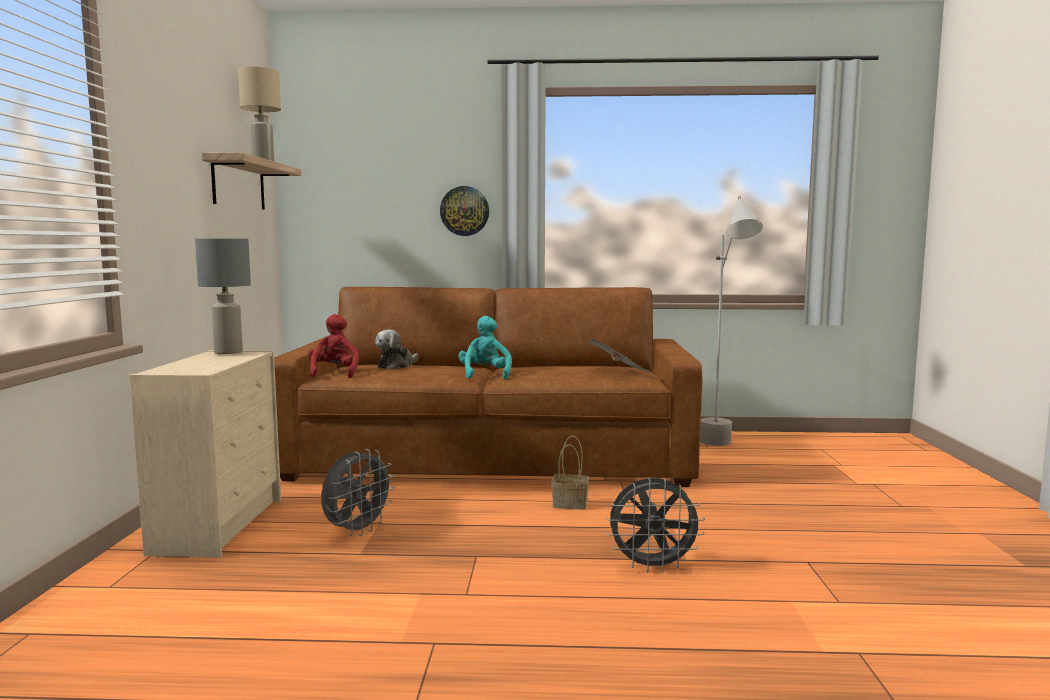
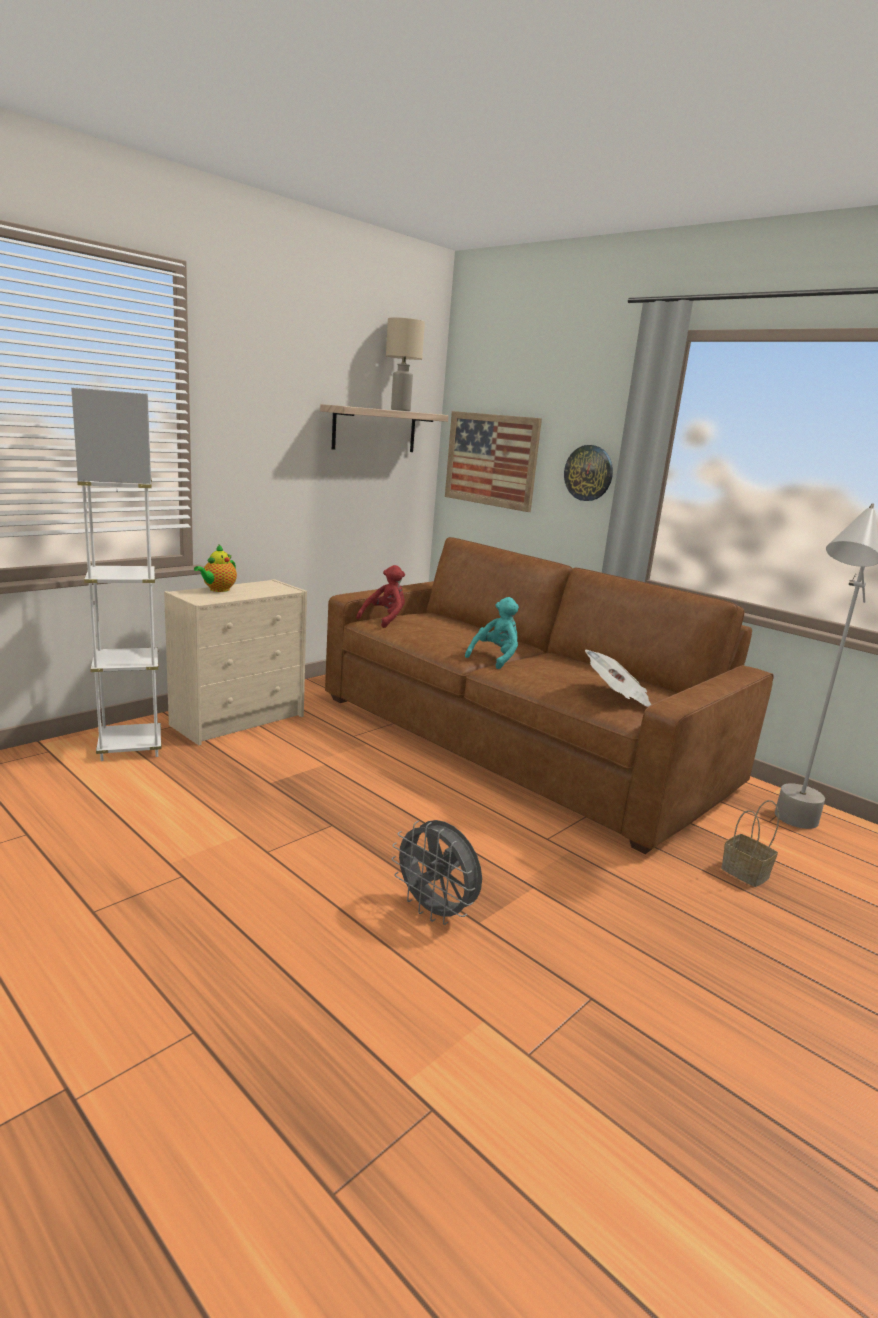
camera: 40 degrees right, 10 degrees up
grey table lamp [195,238,251,354] -> none
grey fan [321,449,395,536] -> none
plush toy [375,329,419,369] -> none
basket [551,436,589,509] -> basket moved to [721,800,779,887]
none -> white floor lamp [71,388,162,761]
none -> teapot [194,545,237,592]
none -> picture [445,411,542,512]

